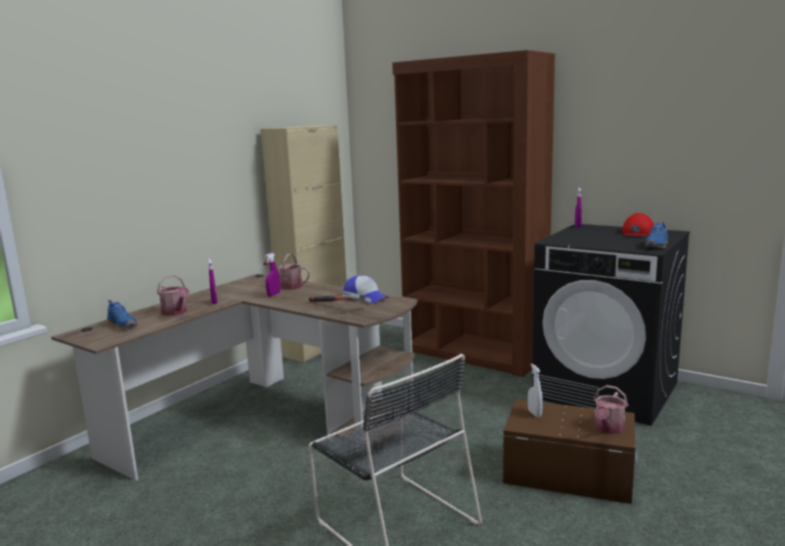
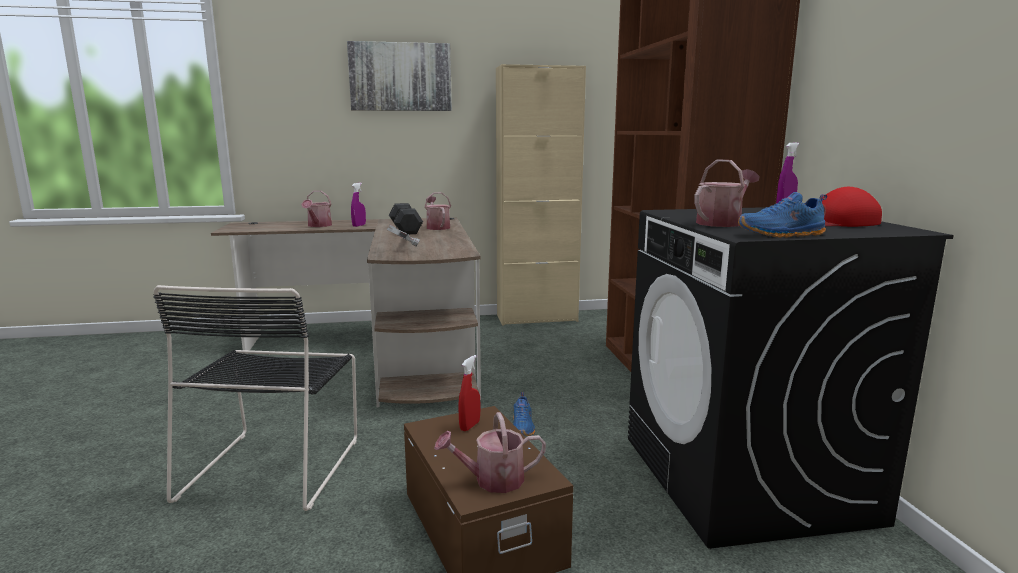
camera: 45 degrees right, 0 degrees up
blue shoe [107,300,138,330] -> blue shoe moved to [513,392,535,436]
purple spray bottle [265,253,280,297] -> grey dumbbell [389,203,423,234]
cap [344,275,388,304] -> none
white spray bottle [528,364,543,418] -> red spray bottle [458,355,481,431]
none -> picture [347,41,452,111]
none -> watering can [694,159,760,227]

